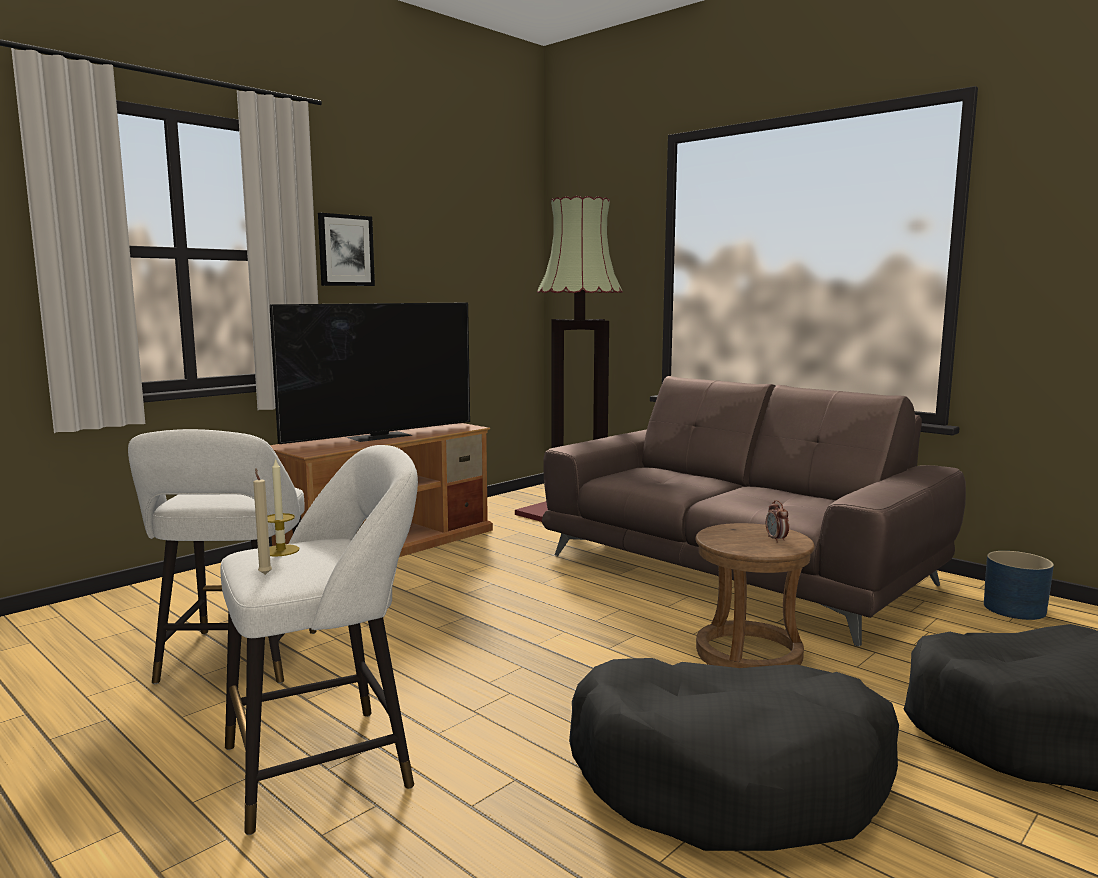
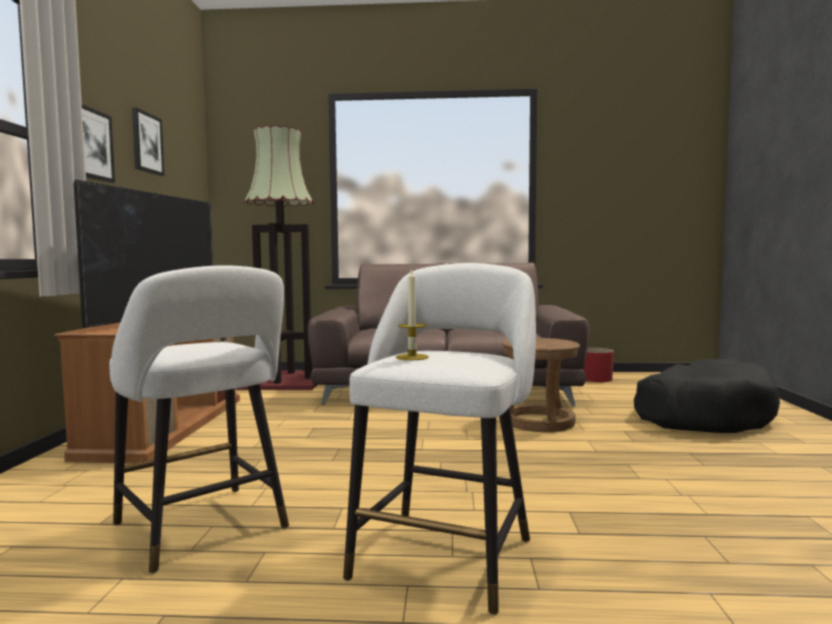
camera: 40 degrees left, 5 degrees down
beige candle [253,468,272,575] -> none
black dog bed [569,658,899,851] -> none
alarm clock [766,500,789,543] -> none
blue planter [984,551,1054,620] -> red planter [583,348,614,382]
none -> picture [132,107,164,176]

